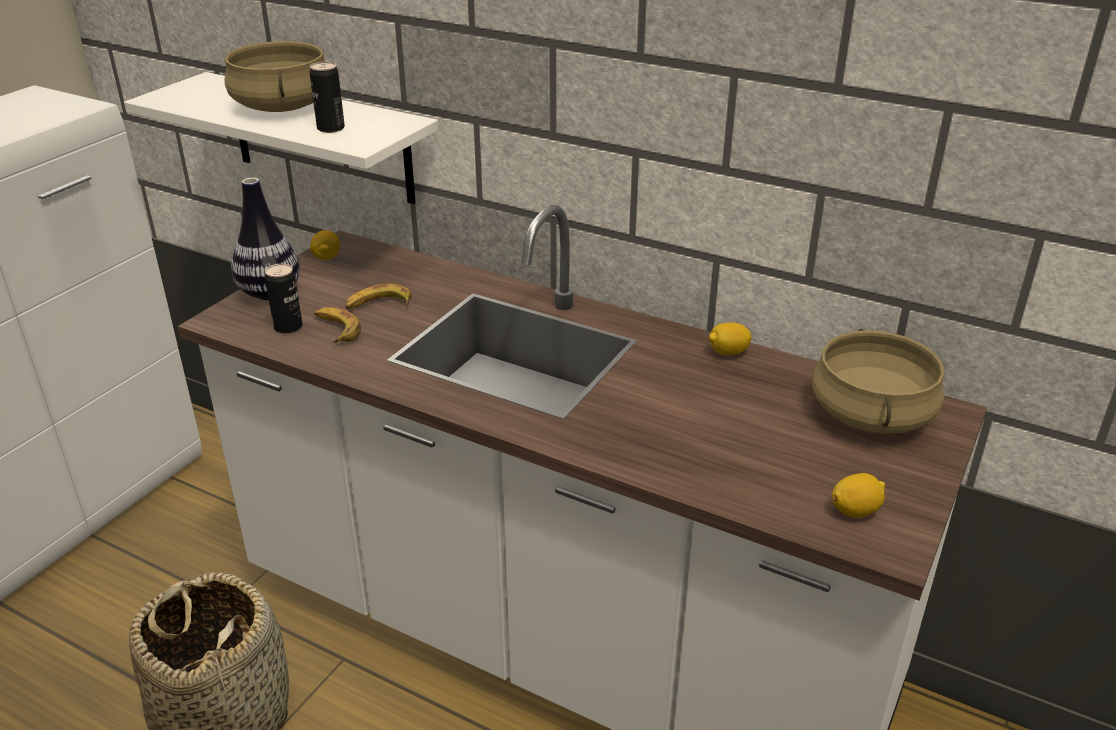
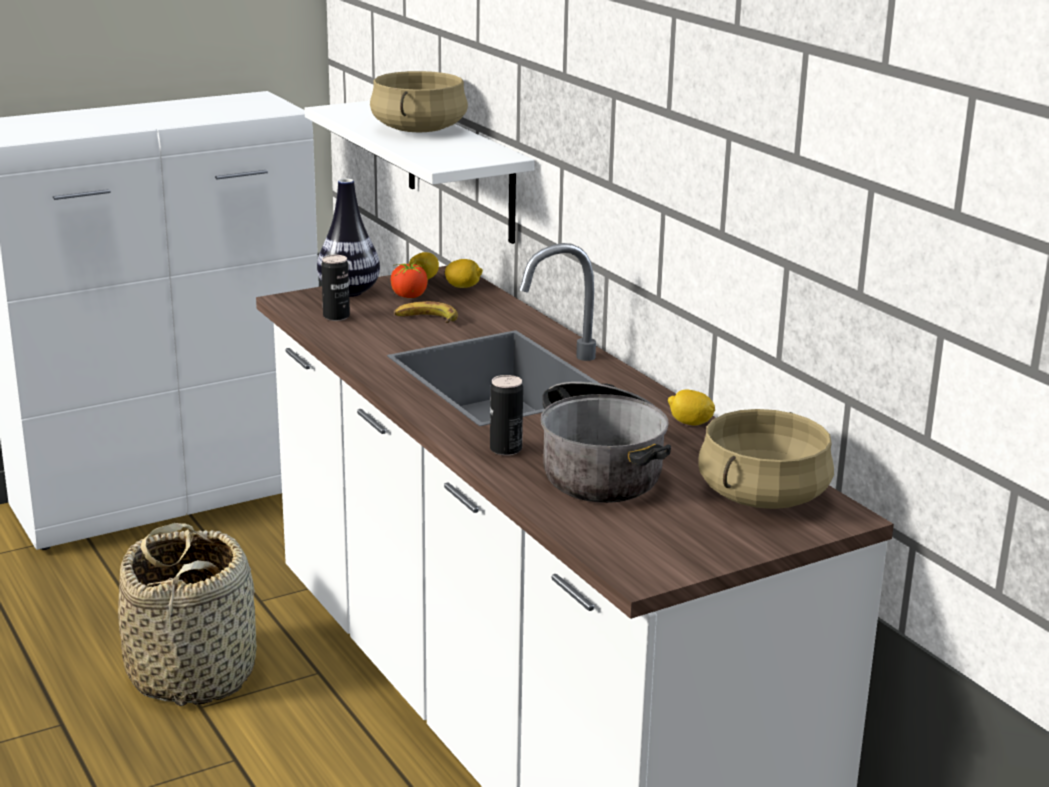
camera: 30 degrees right, 10 degrees down
can [309,62,345,133] -> can moved to [490,375,523,456]
banana [314,307,361,343] -> none
lemon [832,473,885,518] -> lemon moved to [445,259,483,288]
none -> tomato [391,257,428,298]
none -> cooking pot [541,382,671,503]

